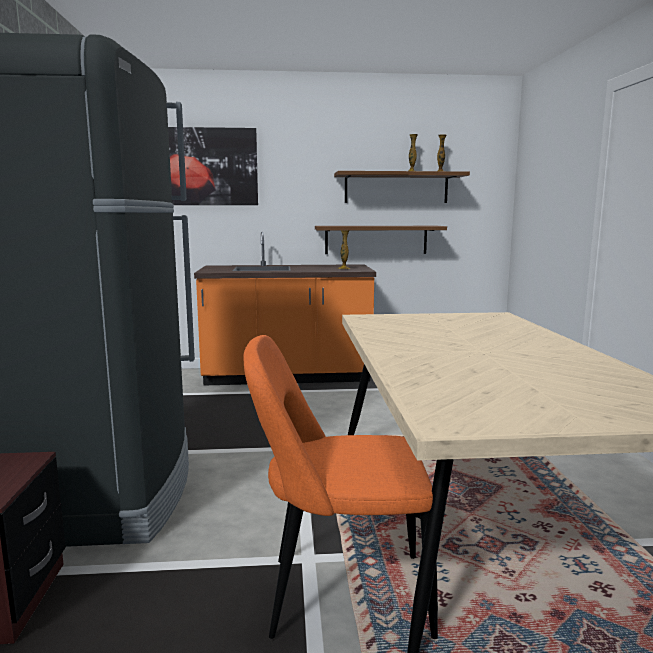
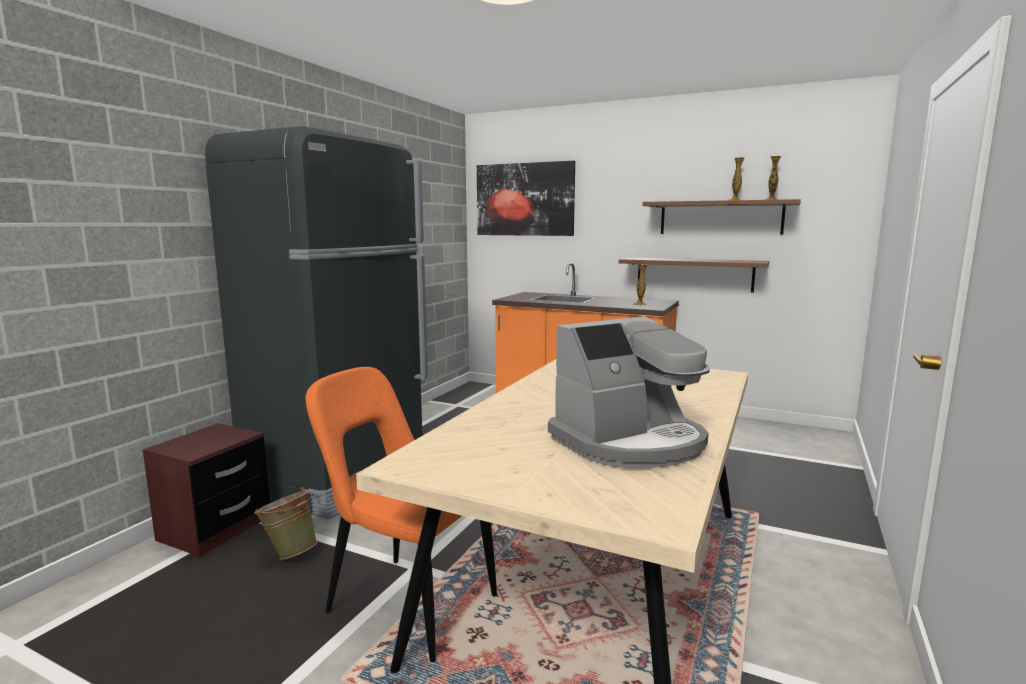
camera: 30 degrees right, 0 degrees up
none -> green bucket [254,487,317,560]
none -> coffee machine [548,316,710,468]

